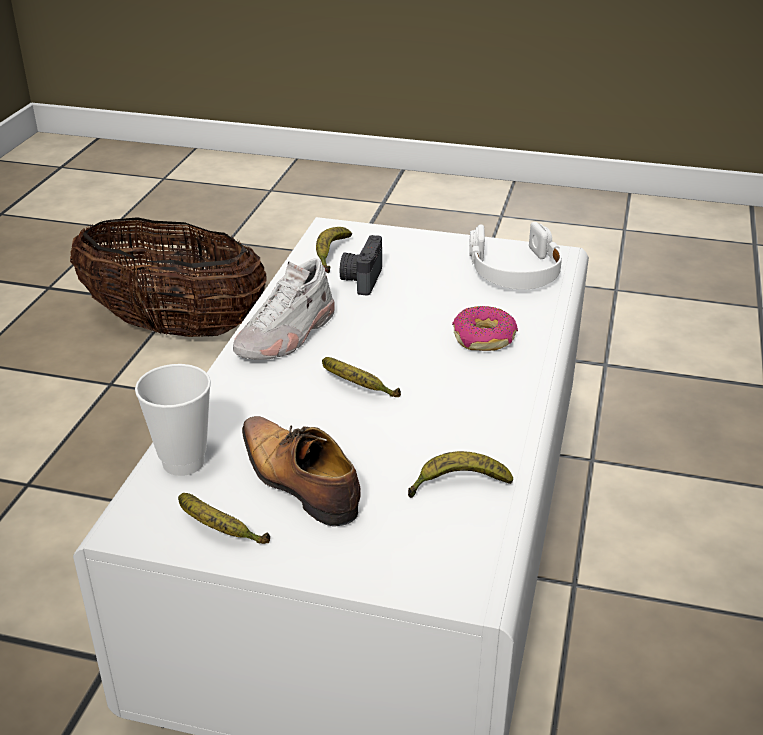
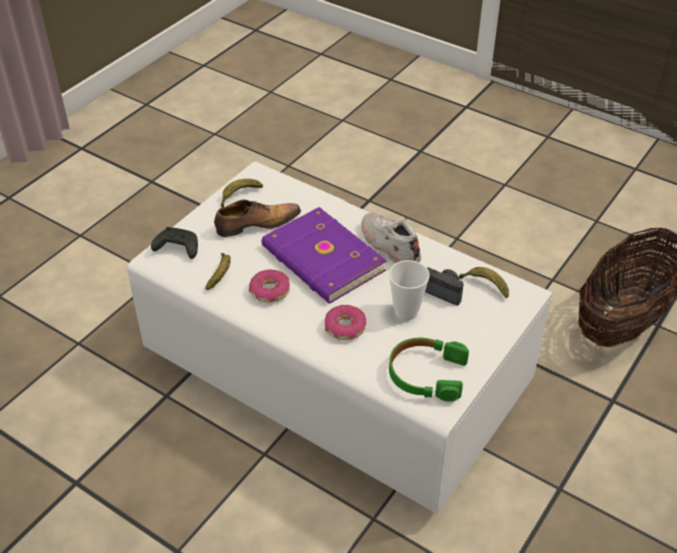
camera: 110 degrees right, 10 degrees up
cup [135,364,211,476] -> cup moved to [389,260,430,320]
banana [322,357,401,397] -> purple book [262,207,387,304]
white headphones [469,222,562,289] -> green headphones [389,338,469,401]
none -> black game controller [151,227,198,259]
none -> donut [249,269,290,303]

